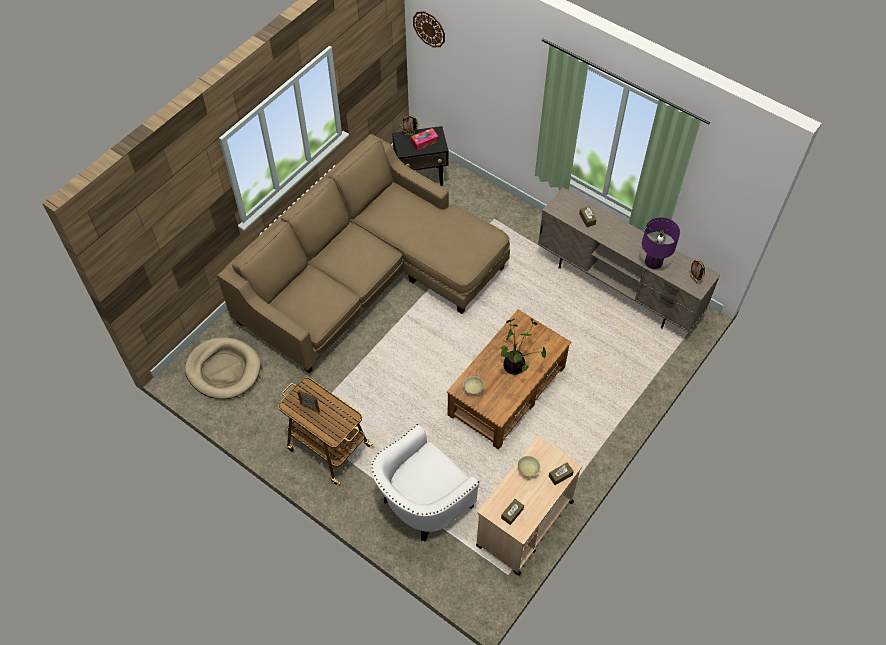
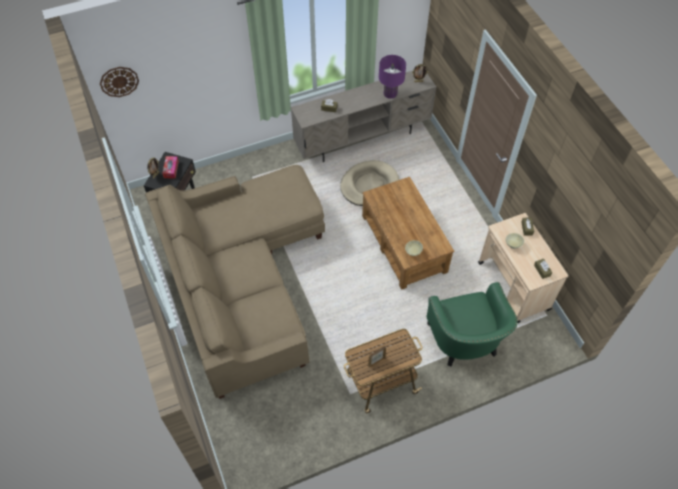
camera: 60 degrees left, 0 degrees up
beige dog bed [185,337,261,399] -> beige dog bed moved to [340,160,399,206]
white armchair [371,424,480,542] -> green armchair [426,282,518,367]
potted plant [501,318,546,375] -> none

